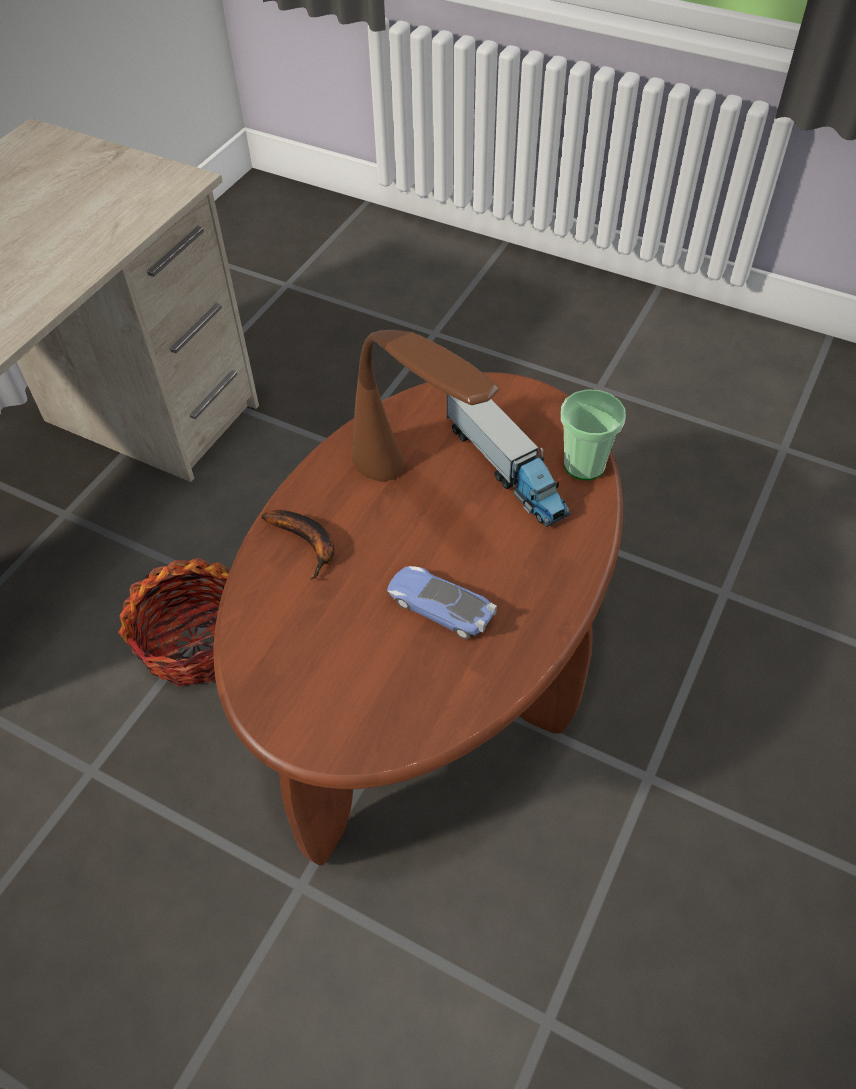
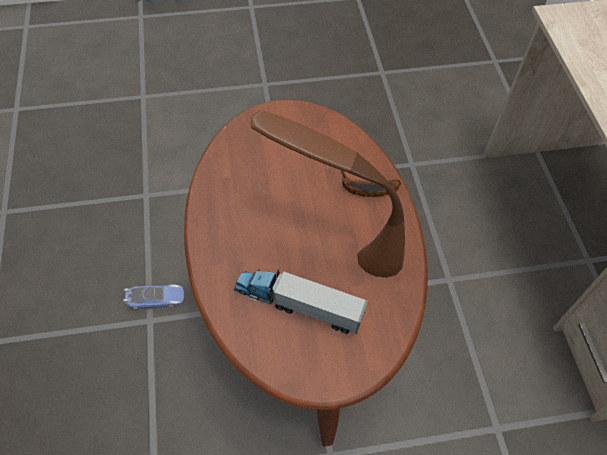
camera: 140 degrees right, 5 degrees up
basket [118,558,229,687] -> none
toy car [387,566,497,639] -> toy car moved to [123,284,184,310]
cup [561,389,626,480] -> none

